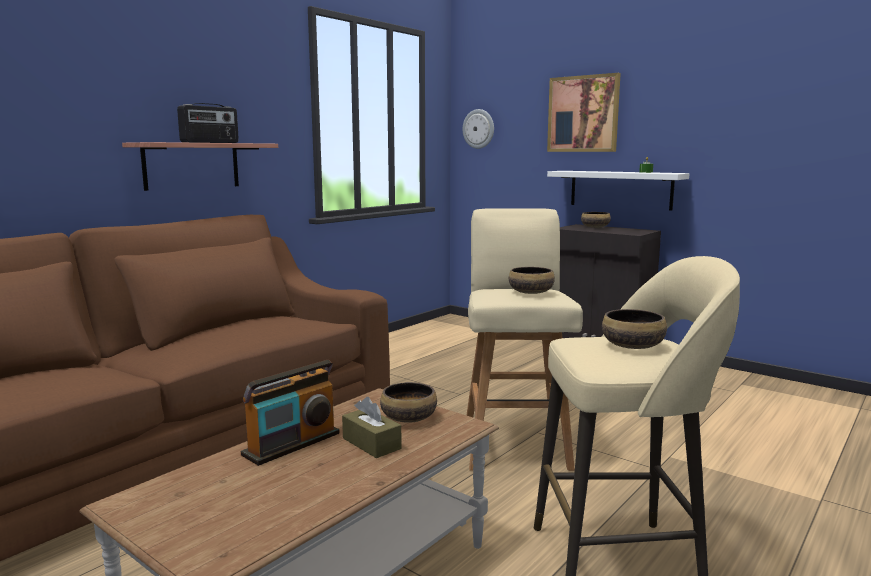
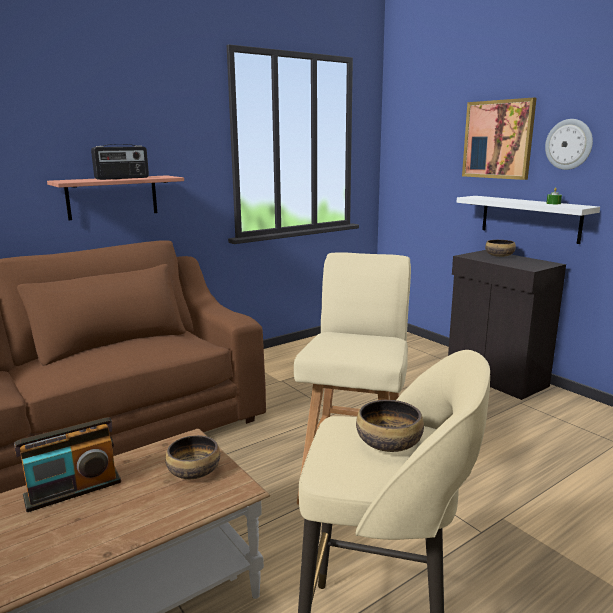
camera: 15 degrees right, 5 degrees up
brown tissue box [342,397,402,458] -> none
wall clock [463,109,494,149] -> wall clock moved to [545,119,593,170]
bowl [509,267,555,294] -> none

